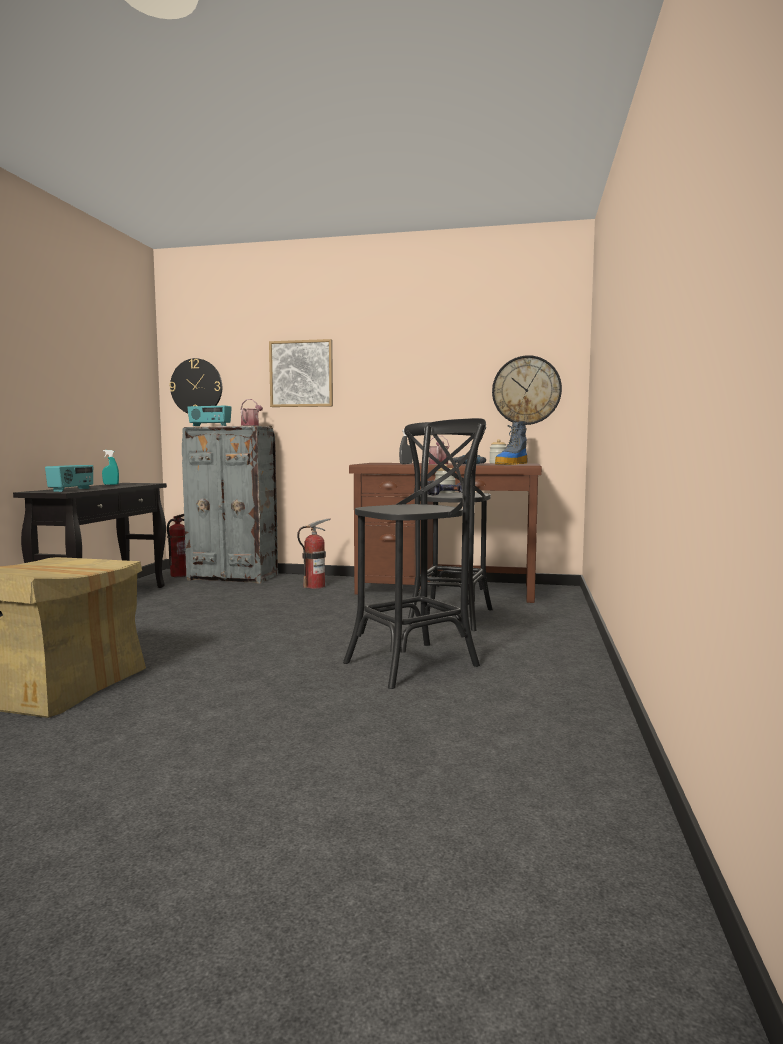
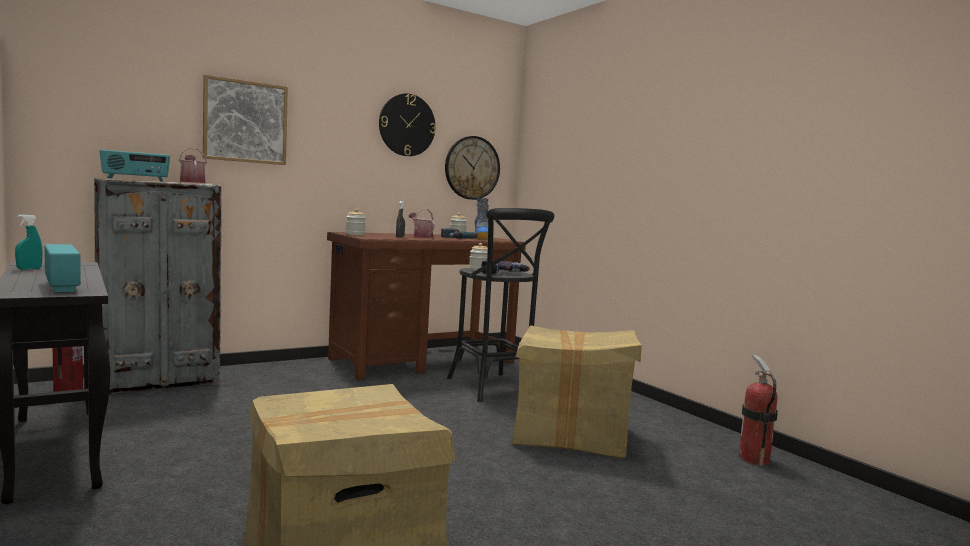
camera: 45 degrees left, 0 degrees up
wall clock [169,358,222,413] -> wall clock moved to [379,93,436,156]
fire extinguisher [297,518,331,589] -> fire extinguisher moved to [739,355,778,466]
black stool [343,418,486,689] -> cardboard box [512,325,642,458]
none -> jar [346,209,366,235]

